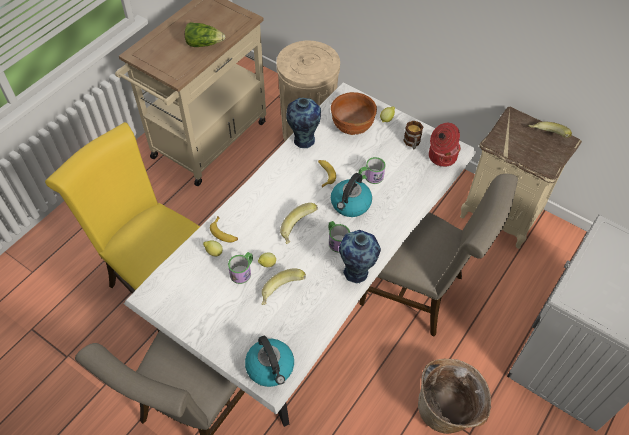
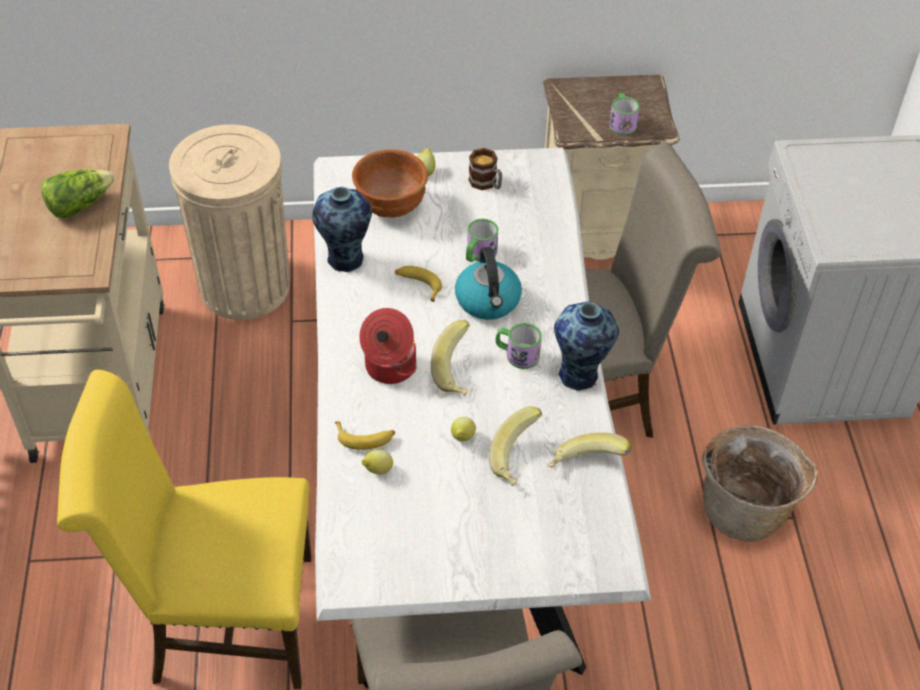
camera: 40 degrees left, 5 degrees down
mug [228,252,253,284] -> mug moved to [609,93,640,135]
kettle [245,336,294,387] -> none
cooking pot [429,123,461,167] -> cooking pot moved to [359,308,417,384]
banana [529,122,572,138] -> banana moved to [547,432,632,468]

